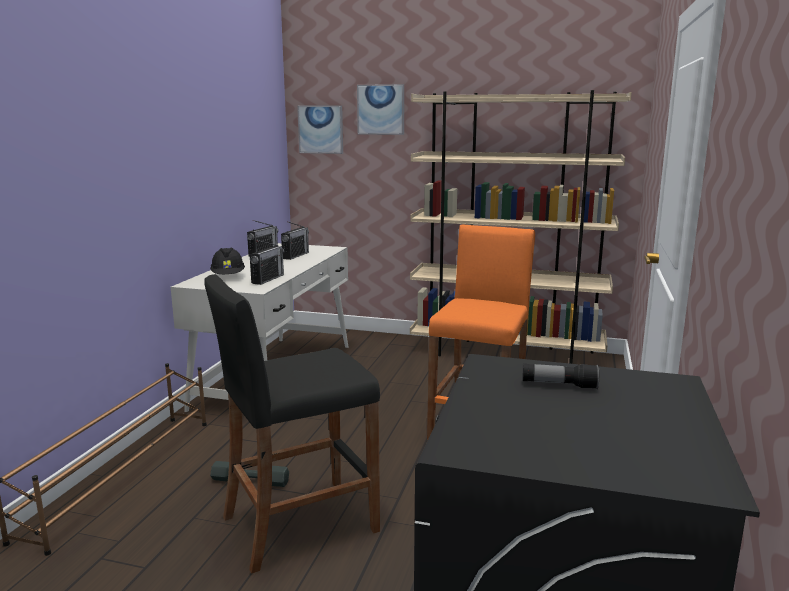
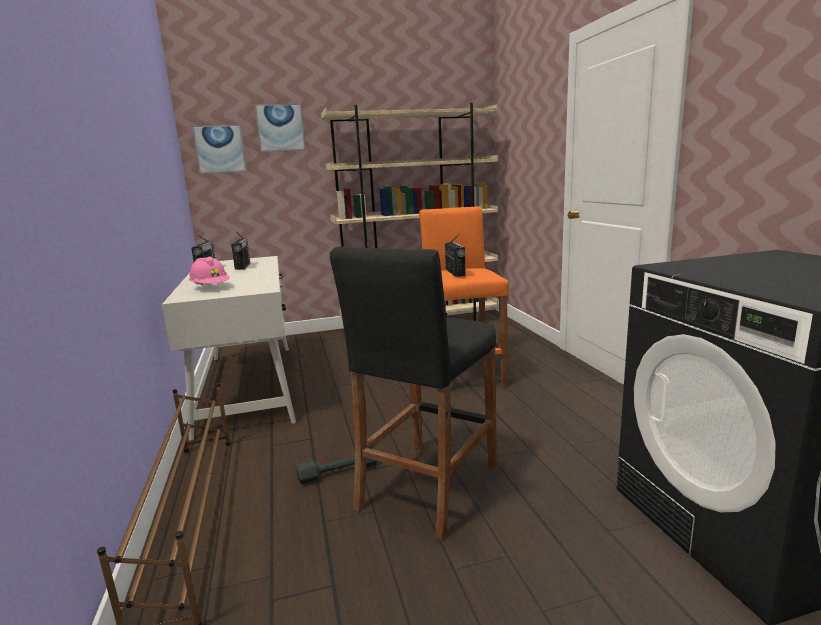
camera: 30 degrees left, 0 degrees up
black hard hat [210,248,245,274] -> pink hard hat [189,257,230,285]
radio [250,240,284,285] -> radio moved to [445,235,466,277]
flashlight [523,363,599,389] -> none

